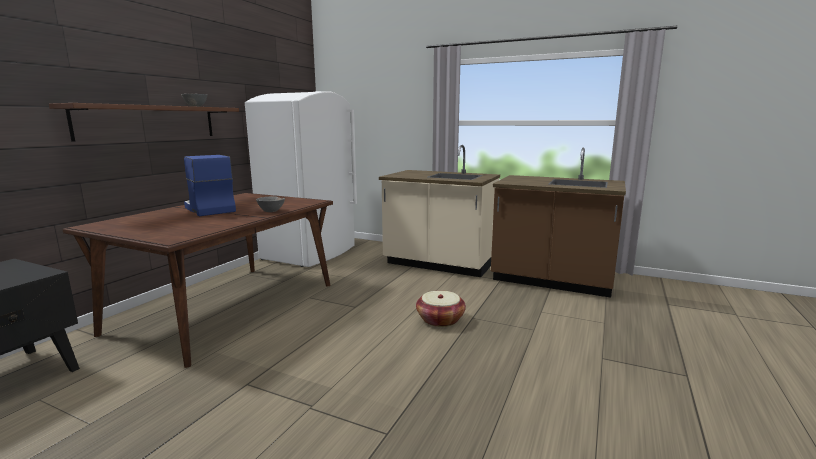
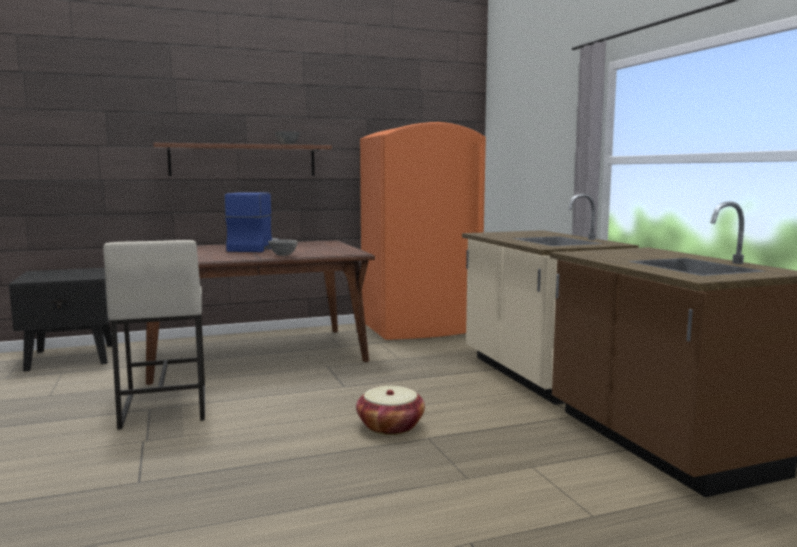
camera: 45 degrees right, 5 degrees down
white fridge [245,91,357,267] -> orange fridge [360,122,486,340]
none -> beige stool [103,240,205,430]

